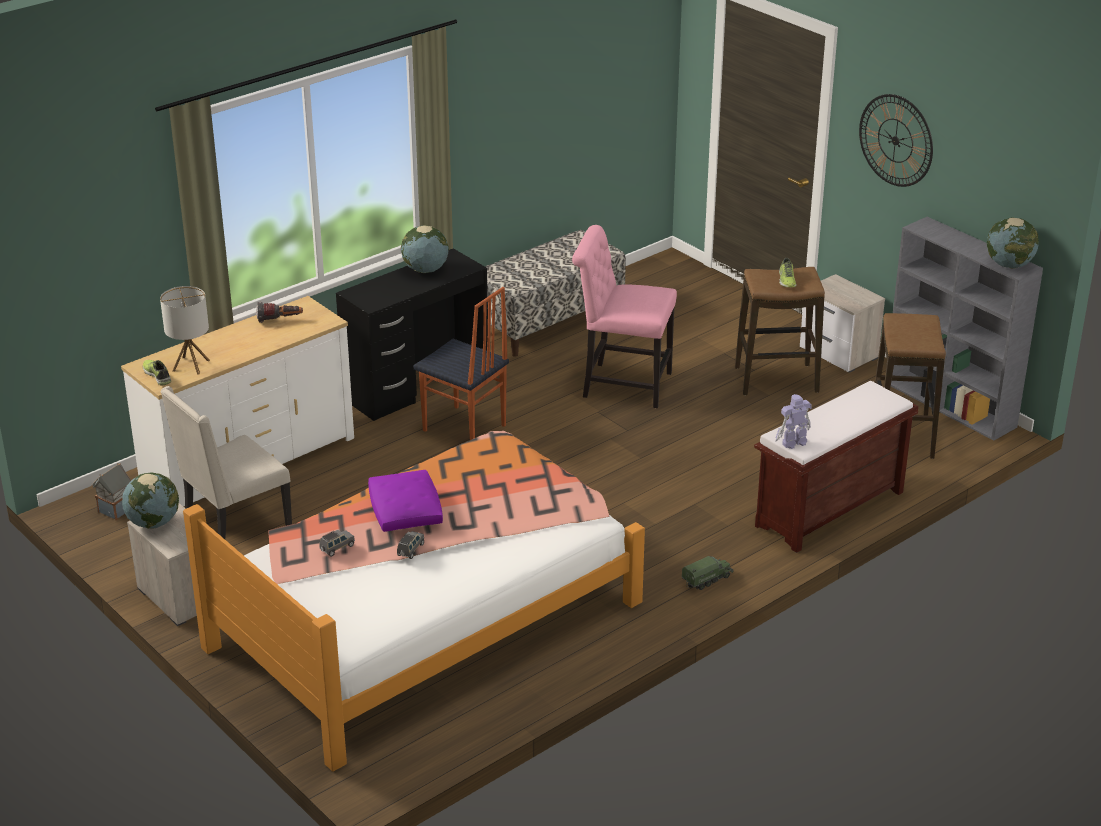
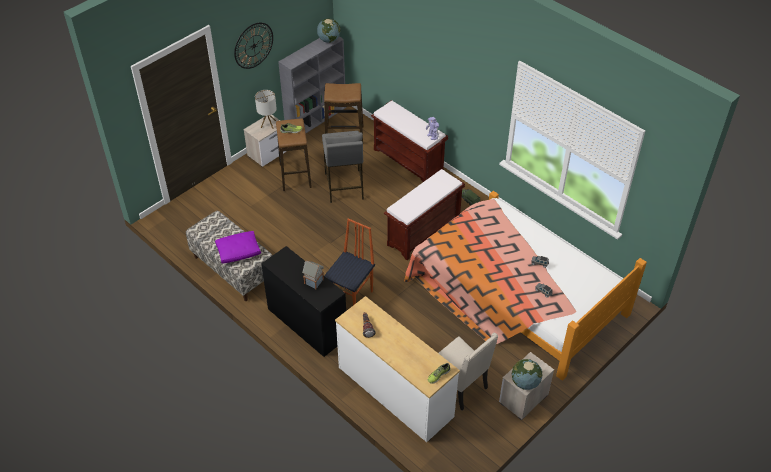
camera: 95 degrees left, 15 degrees up
toy house [92,463,132,521] -> toy house moved to [302,261,324,289]
table lamp [160,286,210,375] -> table lamp moved to [255,90,277,129]
purple pillow [368,470,443,532] -> purple pillow moved to [215,231,261,264]
globe [401,225,449,273] -> none
pink chair [572,225,677,408] -> none
none -> grey stool [322,131,364,203]
none -> brown bench [384,169,465,260]

